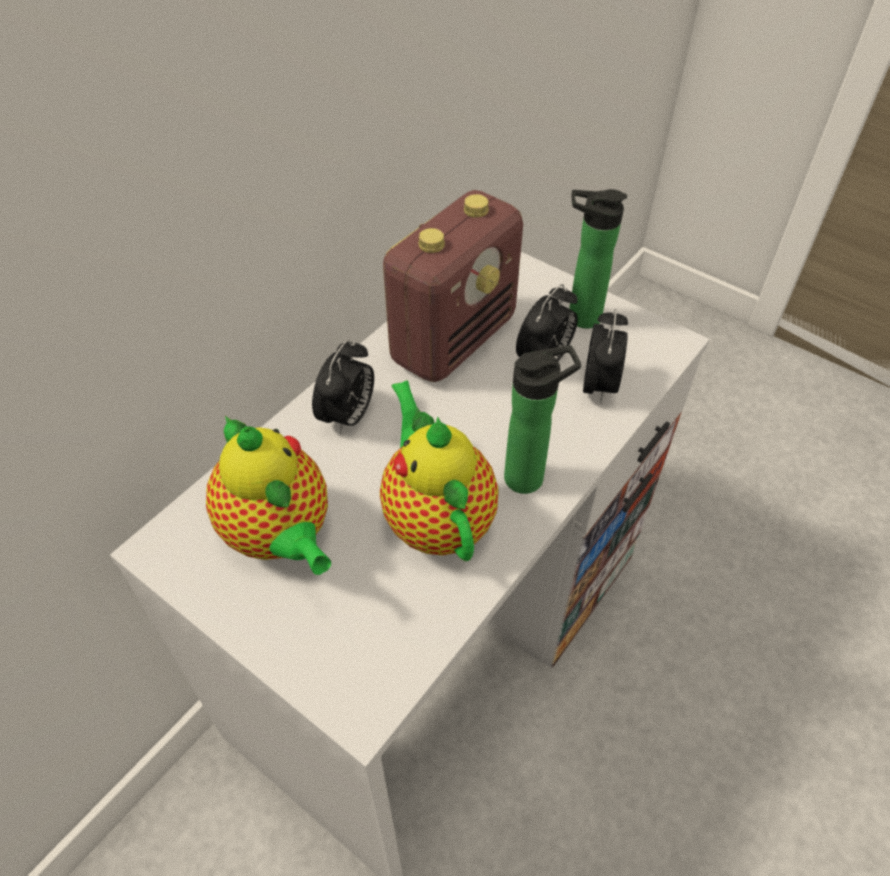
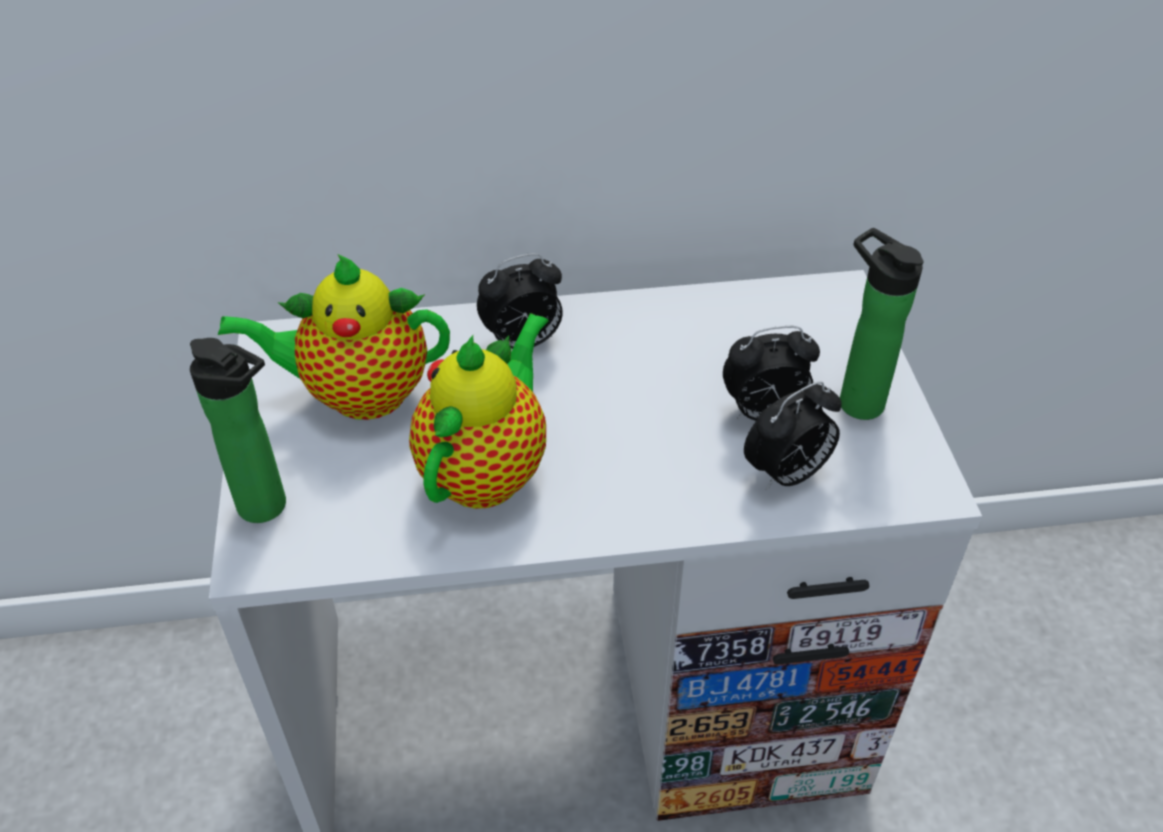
camera: 45 degrees right, 5 degrees down
teapot [206,416,331,575] -> teapot turned 75 degrees clockwise [218,254,450,420]
radio [383,190,523,382] -> none
bottle [504,345,581,494] -> bottle moved to [190,338,286,523]

